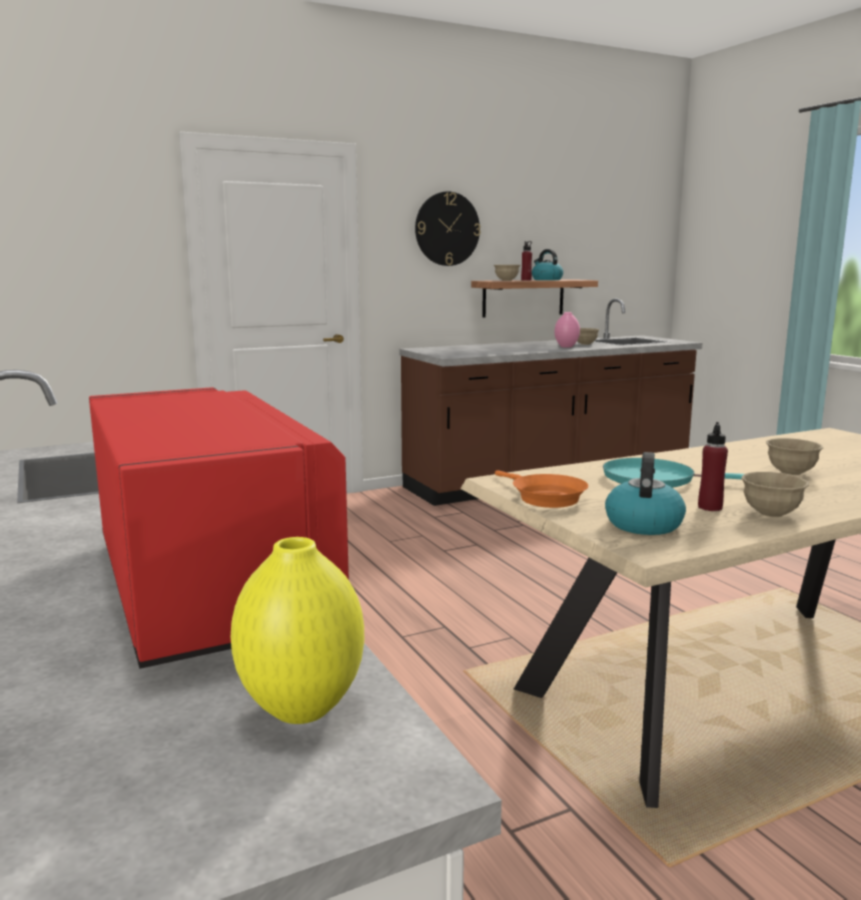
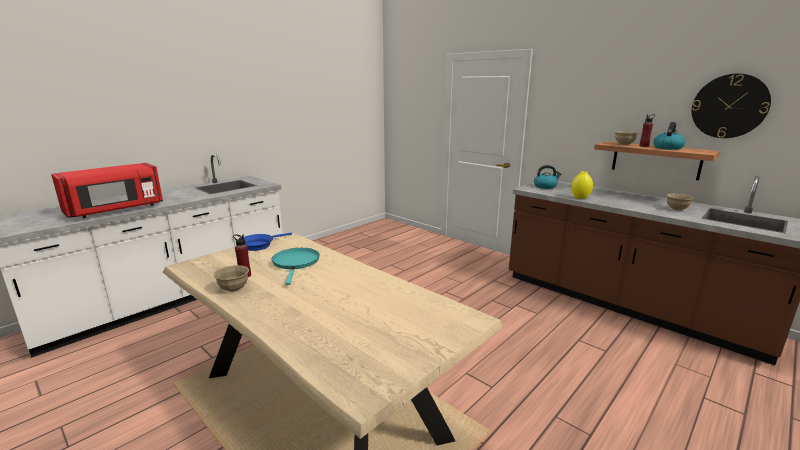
camera: 70 degrees right, 5 degrees up
yellow vase [231,537,364,724] -> yellow vase moved to [571,171,593,199]
wall clock [415,191,481,266] -> wall clock moved to [692,74,771,138]
orange frying pan [495,470,588,508] -> blue frying pan [244,232,292,251]
pink vase [554,312,580,348] -> none
kettle [605,452,686,535] -> kettle moved to [534,165,561,189]
beige bowl [766,438,823,475] -> none

